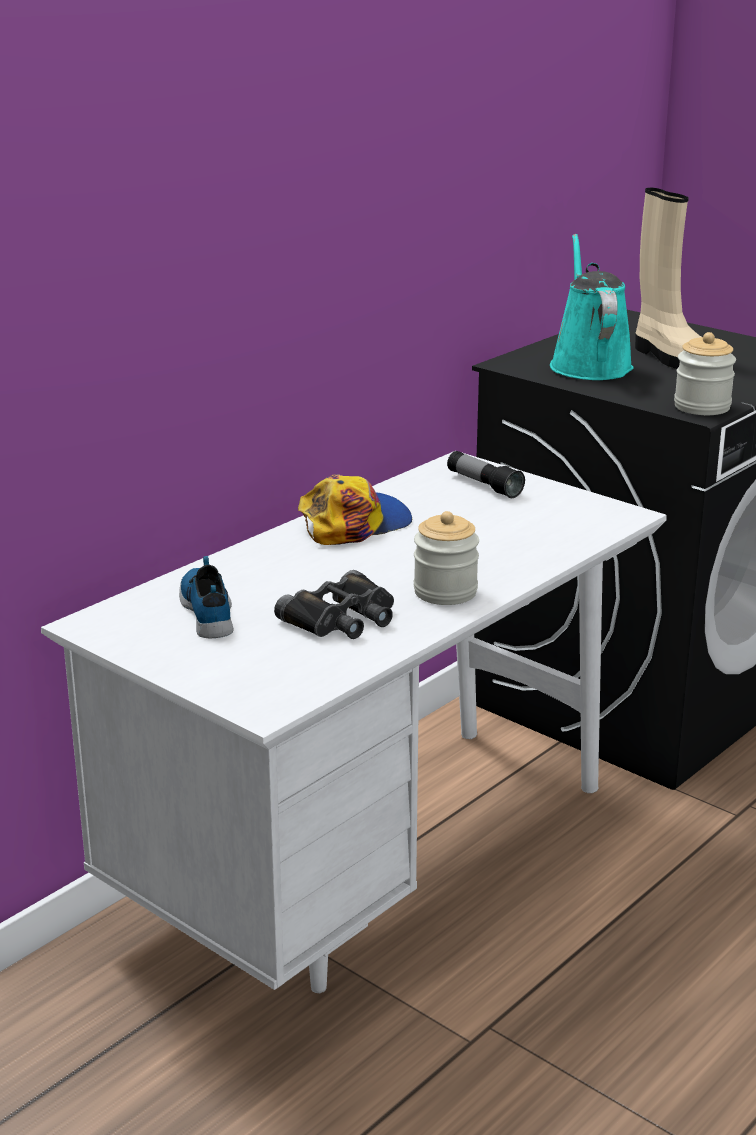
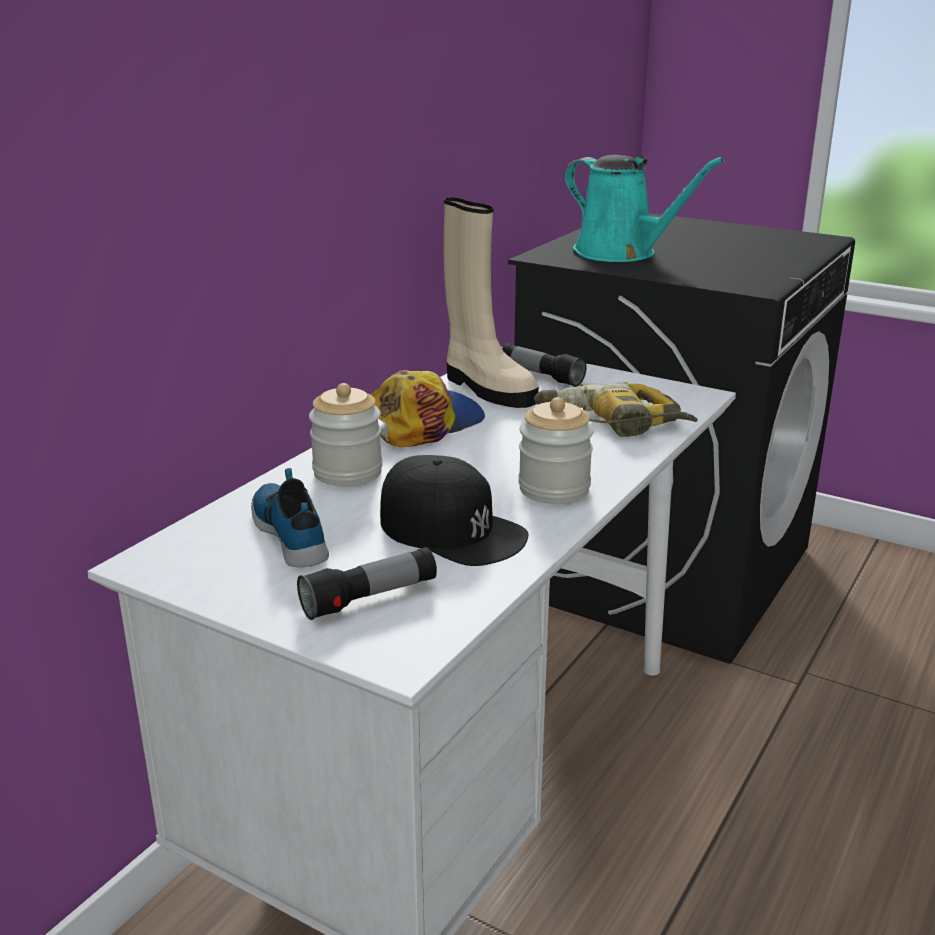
camera: 10 degrees left, 0 degrees up
black binoculars [274,570,394,639] -> black cap [380,455,528,566]
turquoise watering can [550,234,633,380] -> turquoise watering can turned 150 degrees clockwise [565,155,724,262]
beige boot [635,188,701,369] -> beige boot moved to [444,197,539,408]
jar [674,332,736,415] -> jar moved to [309,383,383,486]
none -> flashlight [297,547,437,620]
none -> power drill [534,382,698,437]

